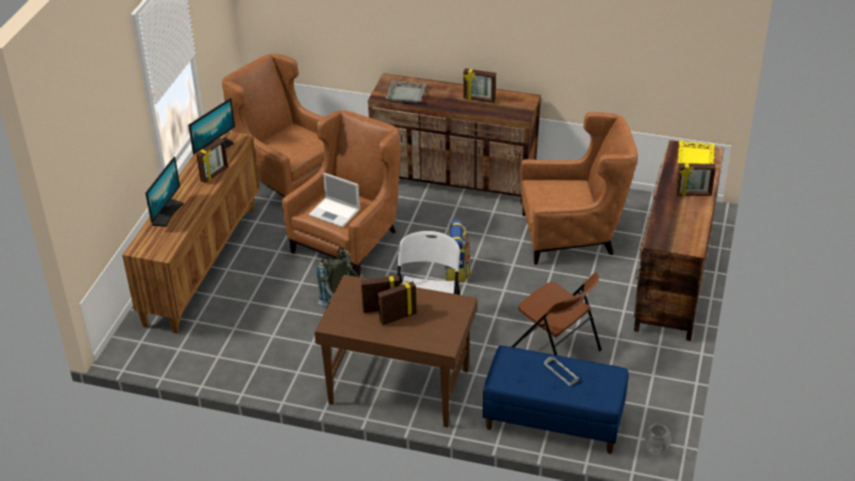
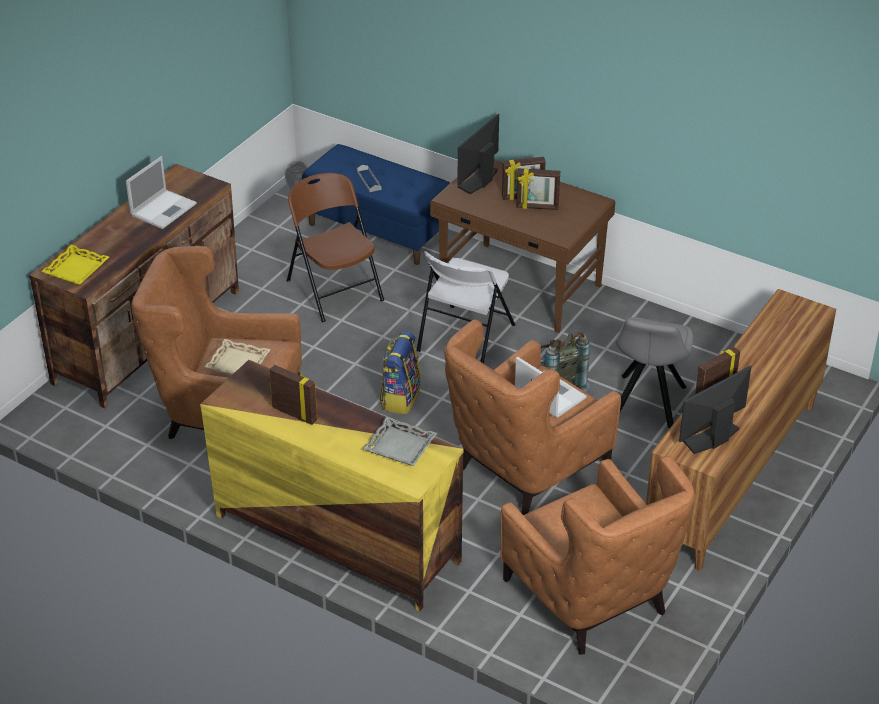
camera: 165 degrees left, 0 degrees up
monitor [145,156,183,227] -> monitor moved to [457,114,499,194]
brown cabinet [368,73,541,205] -> yellow cabinet [200,360,464,612]
picture frame [676,163,716,196] -> none
none -> laptop [126,156,197,229]
none -> beige tray [205,339,271,375]
none -> grey chair [616,317,693,429]

